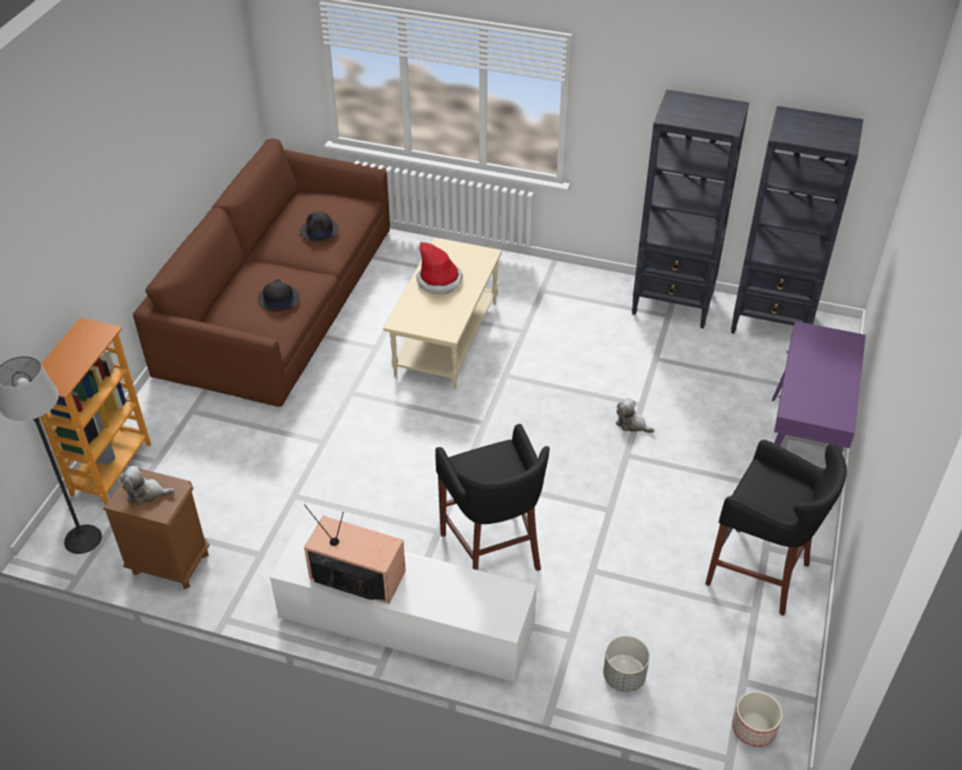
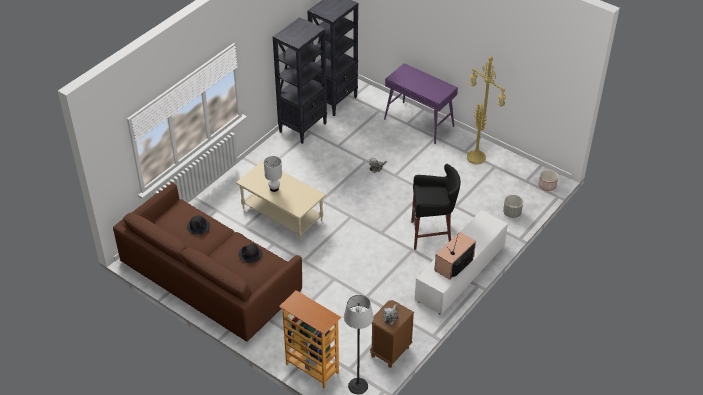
camera: 70 degrees left, 0 degrees up
hat [416,242,463,294] -> white table lamp [264,156,282,192]
black stool [705,440,847,616] -> yellow floor lamp [467,56,506,165]

